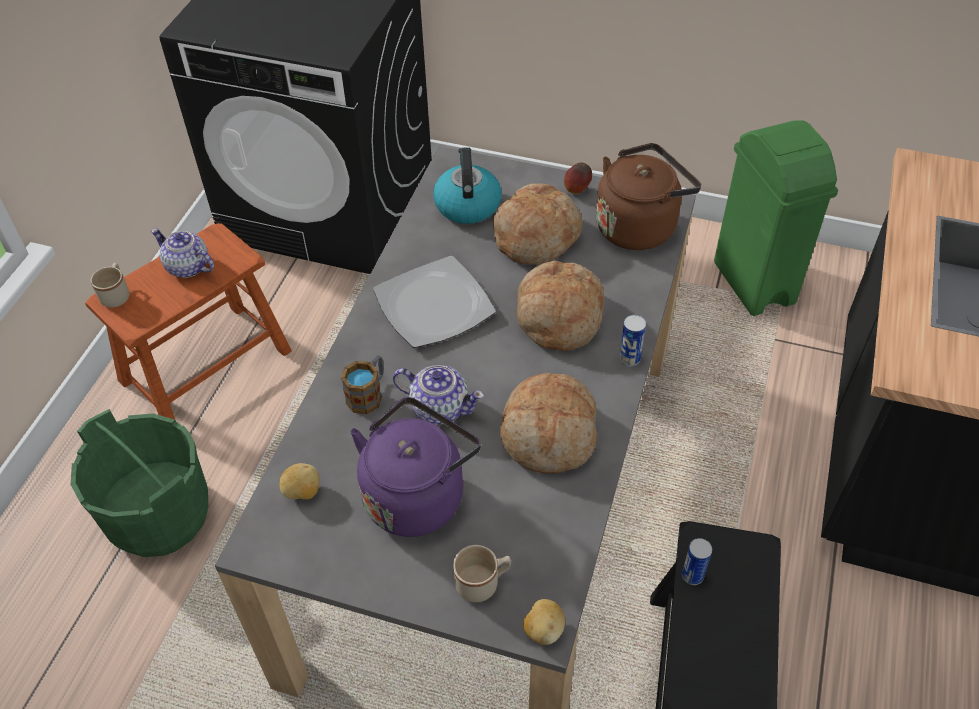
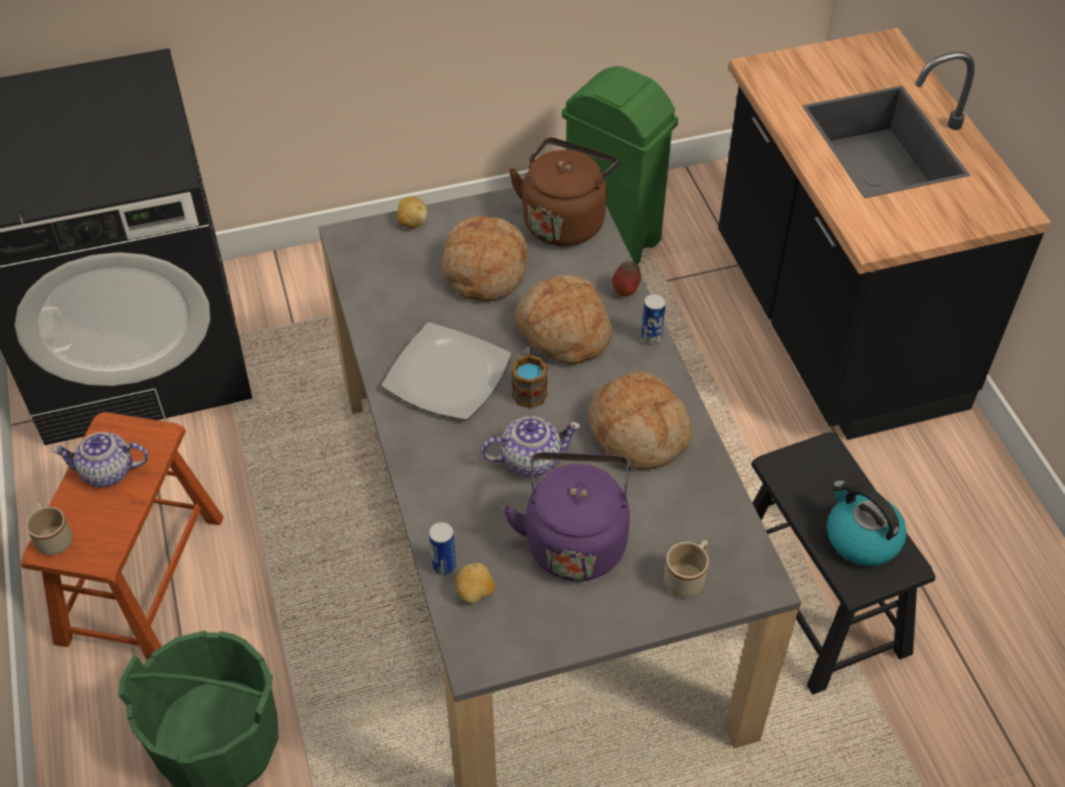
camera: 35 degrees left, 0 degrees up
mug [341,355,384,414] -> mug moved to [511,347,548,409]
kettle [433,147,502,224] -> kettle moved to [827,480,907,566]
potato [523,599,565,645] -> potato moved to [397,197,427,228]
apple [564,162,592,194] -> apple moved to [612,262,641,297]
can [682,538,712,585] -> can moved to [429,522,456,576]

